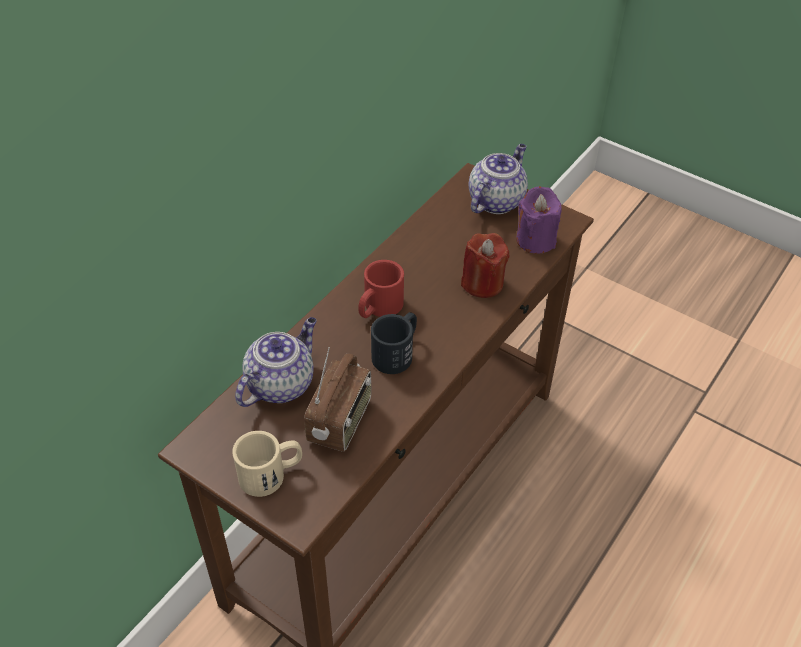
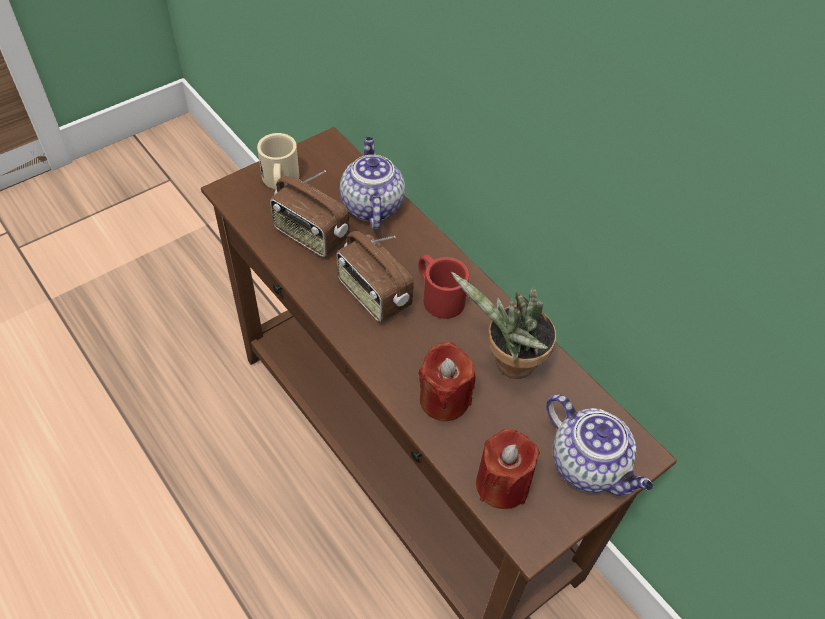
camera: 105 degrees right, 5 degrees up
teapot [235,317,317,407] -> teapot turned 150 degrees counterclockwise [340,137,405,230]
black mug [371,312,417,374] -> radio [337,231,414,323]
purple candle [516,186,562,254] -> red candle [476,428,540,509]
none -> potted plant [451,272,556,379]

